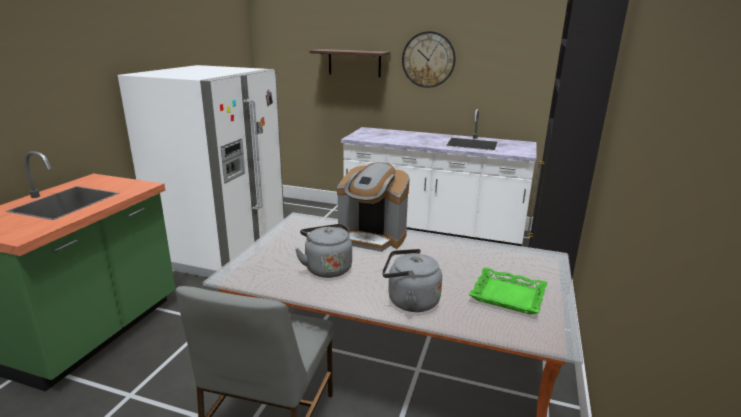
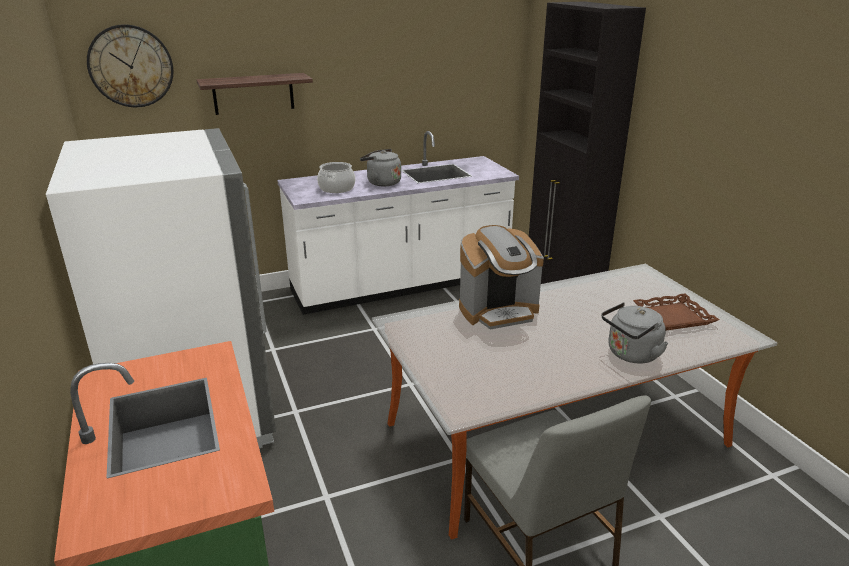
camera: 40 degrees left, 5 degrees up
grey kettle [295,224,352,278] -> grey kettle moved to [360,149,401,186]
wall clock [402,31,456,88] -> wall clock moved to [87,24,173,107]
green tray [469,267,548,315] -> brown tray [633,293,719,331]
none -> cooking pot [317,162,355,193]

